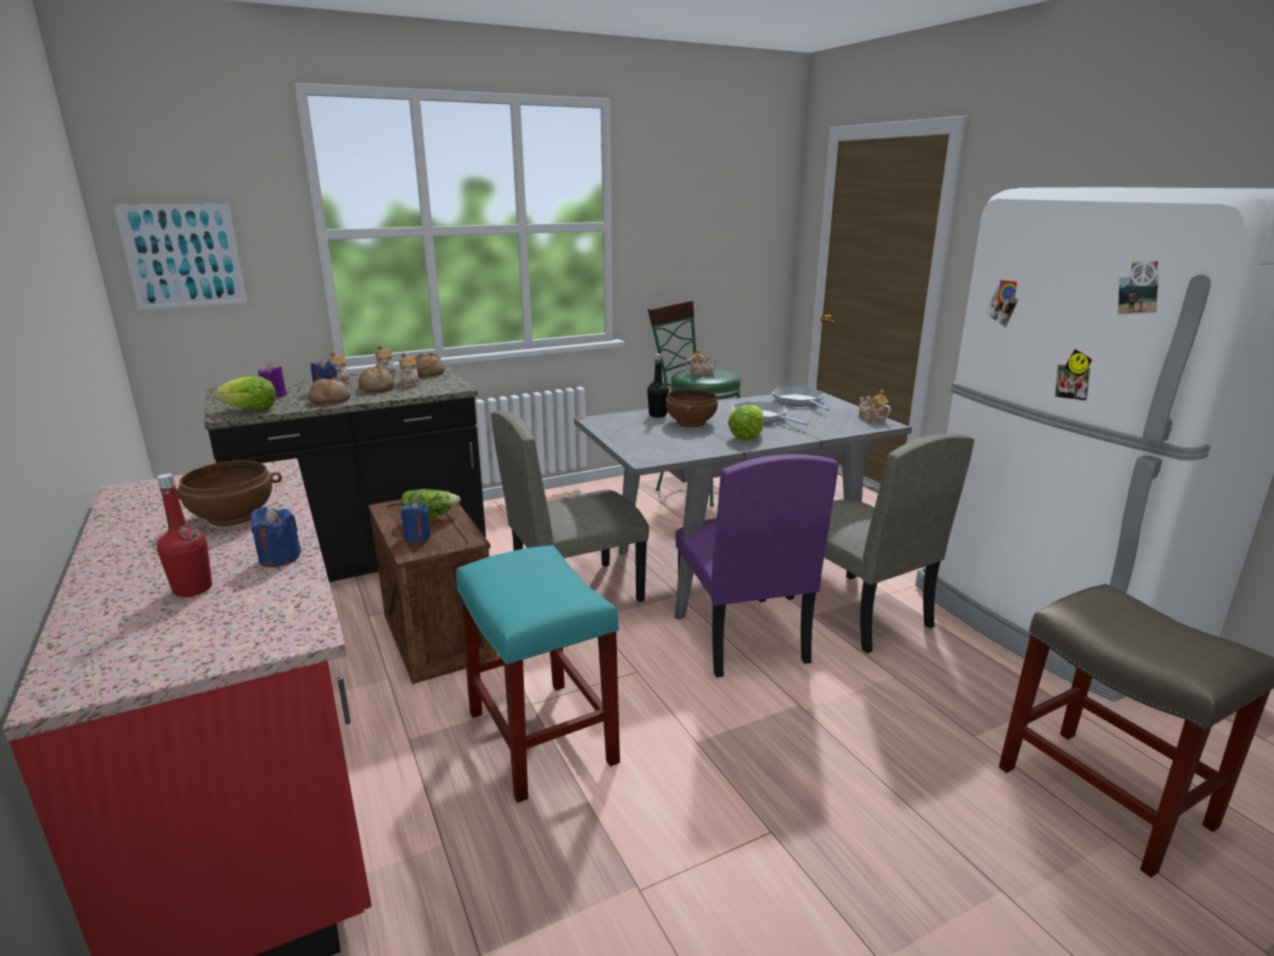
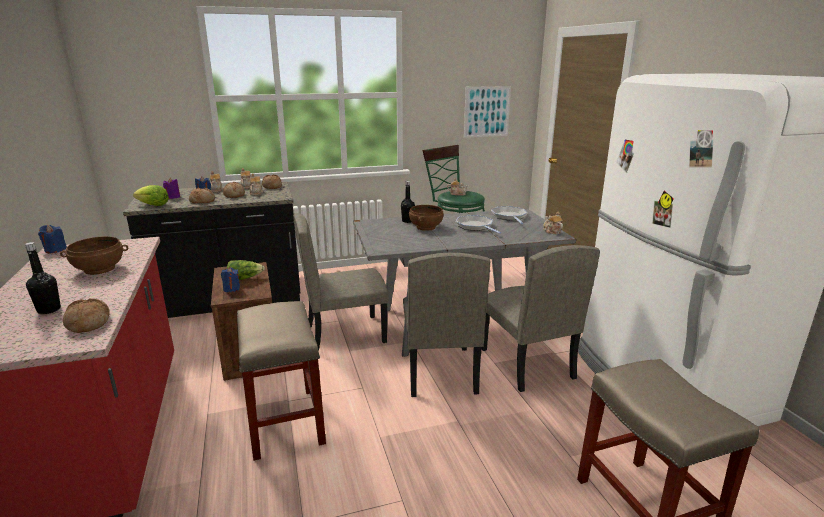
camera: 10 degrees right, 0 degrees up
picture [113,204,248,310] -> picture moved to [464,86,511,138]
red bottle [157,473,212,597] -> black bottle [25,242,61,314]
blue candle [251,507,301,567] -> blue candle moved to [38,225,67,253]
turquoise stool [456,545,620,803] -> beige stool [237,301,326,461]
purple chair [675,454,838,677] -> beige chair [403,253,490,397]
lettuce [728,405,764,440] -> none
none -> bread [63,298,110,333]

